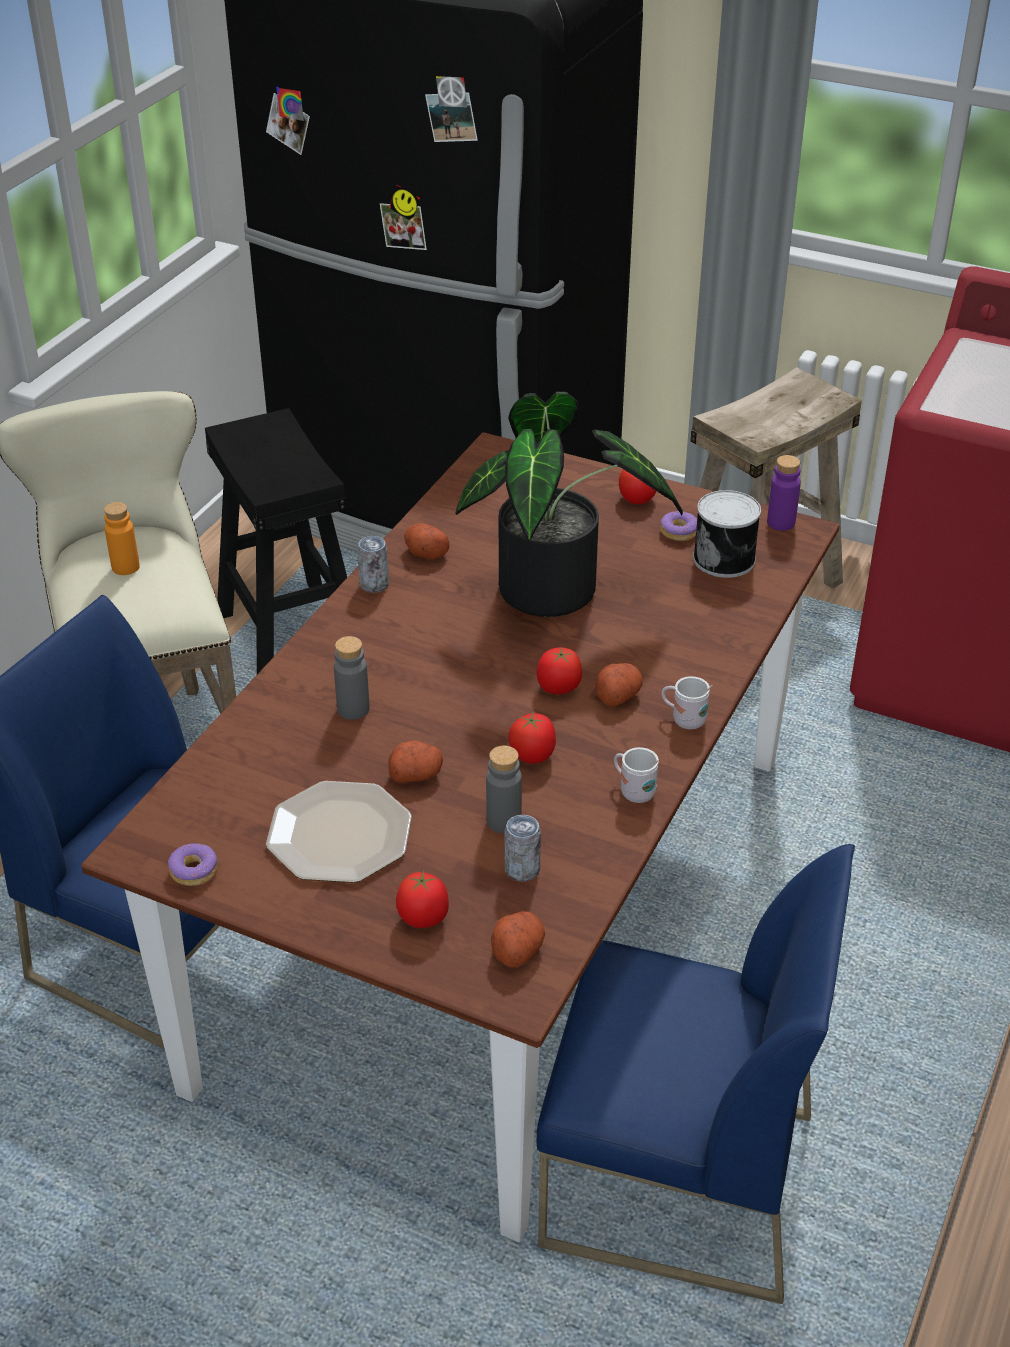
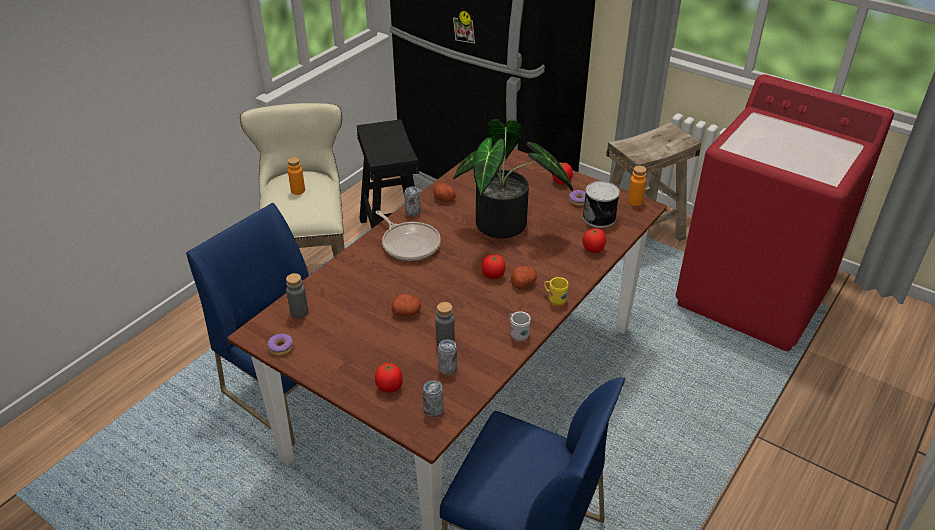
camera: 10 degrees right, 0 degrees up
plate [266,781,412,883] -> none
grey bottle [334,636,370,720] -> grey bottle moved to [286,273,308,319]
potato [491,911,545,968] -> can [423,380,444,417]
tomato [508,712,556,764] -> tomato moved to [583,228,606,253]
white mug [662,676,713,730] -> yellow mug [544,277,569,306]
purple bottle [767,455,801,531] -> orange bottle [628,166,647,206]
none -> frying pan [376,210,441,261]

